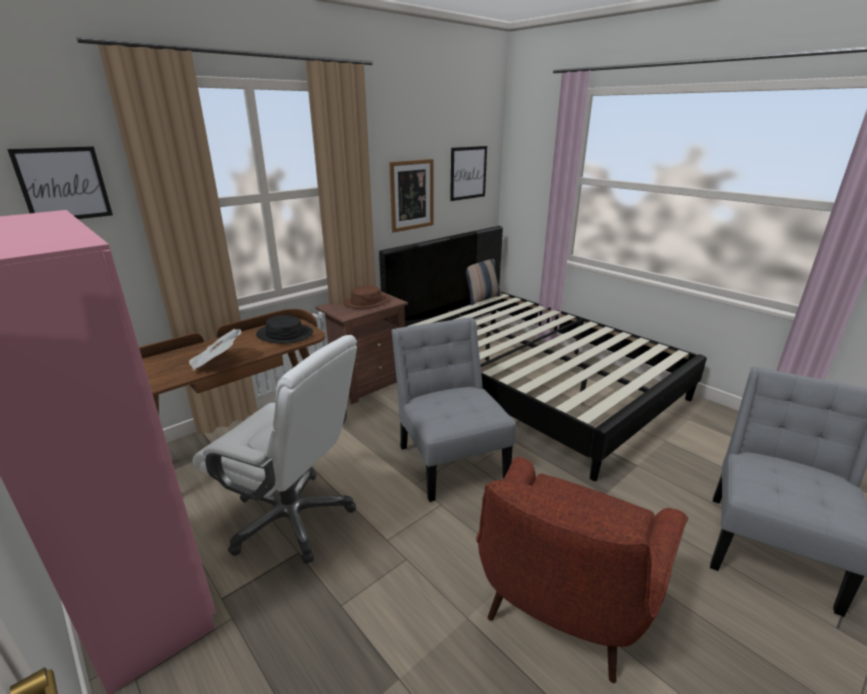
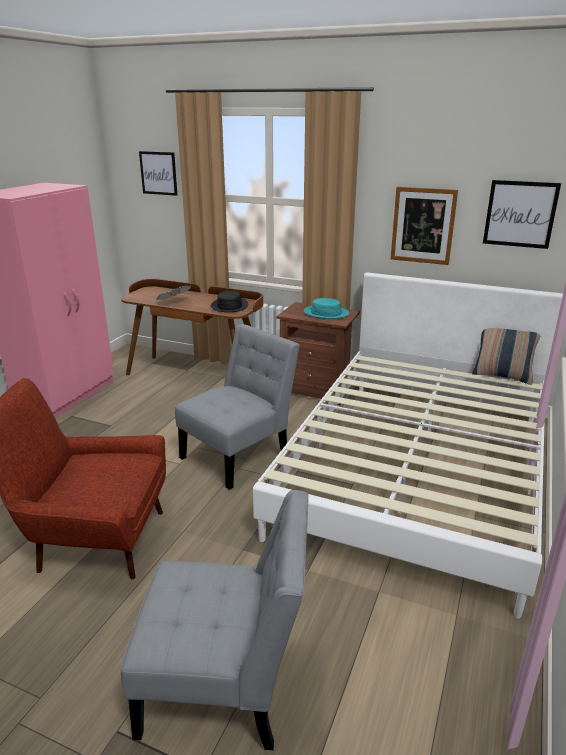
camera: 65 degrees right, 0 degrees up
white office chair [193,335,357,564] -> none
brown hat [343,285,390,308] -> turquoise hat [304,298,349,319]
black bed [379,226,707,481] -> white bed [253,272,563,618]

